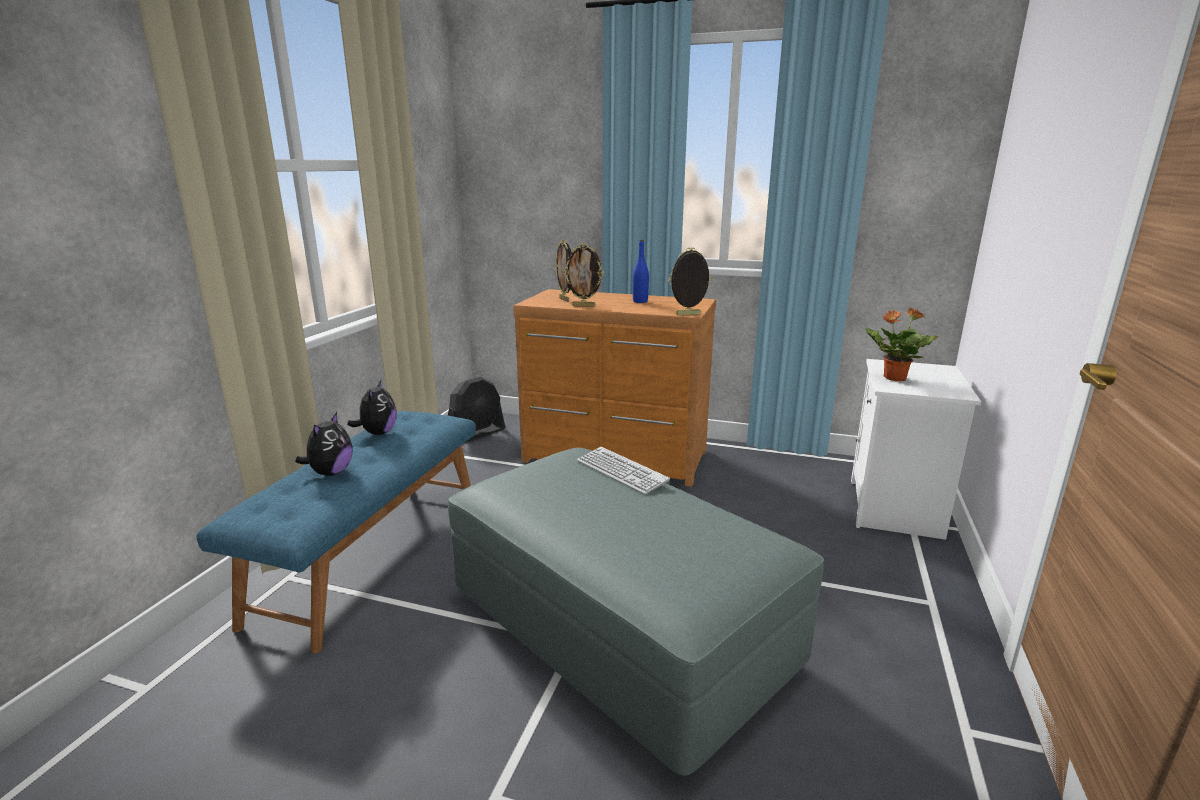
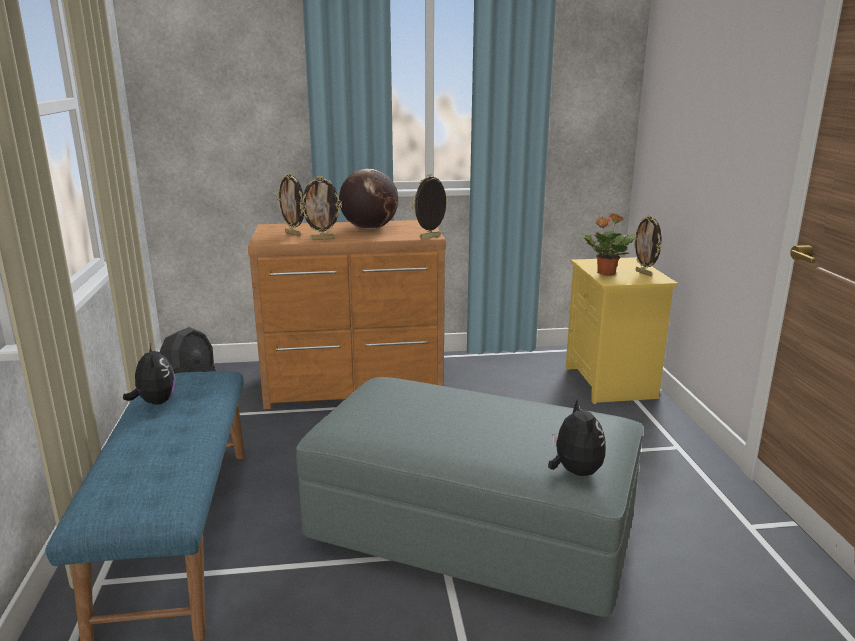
camera: 25 degrees left, 0 degrees up
plush toy [295,412,353,476] -> plush toy moved to [548,398,606,476]
keyboard [577,447,670,494] -> none
blue bottle [633,240,649,303] -> globe [339,168,398,230]
white nightstand [851,359,981,540] -> yellow nightstand [566,257,678,404]
none -> picture frame [633,215,662,276]

